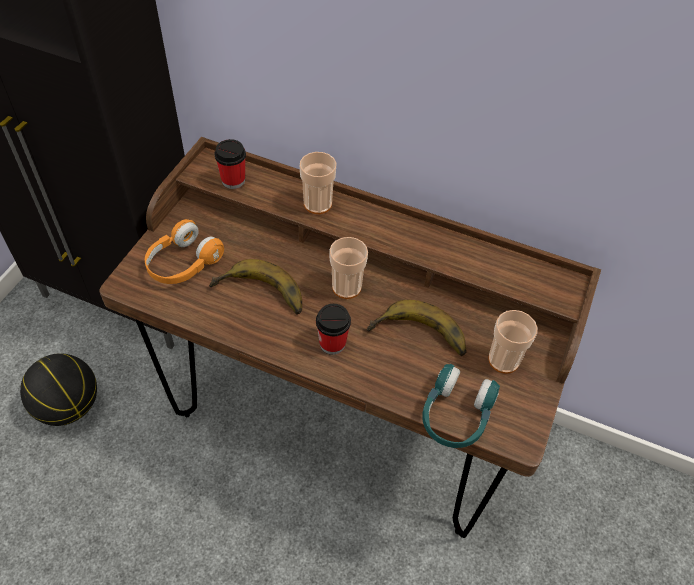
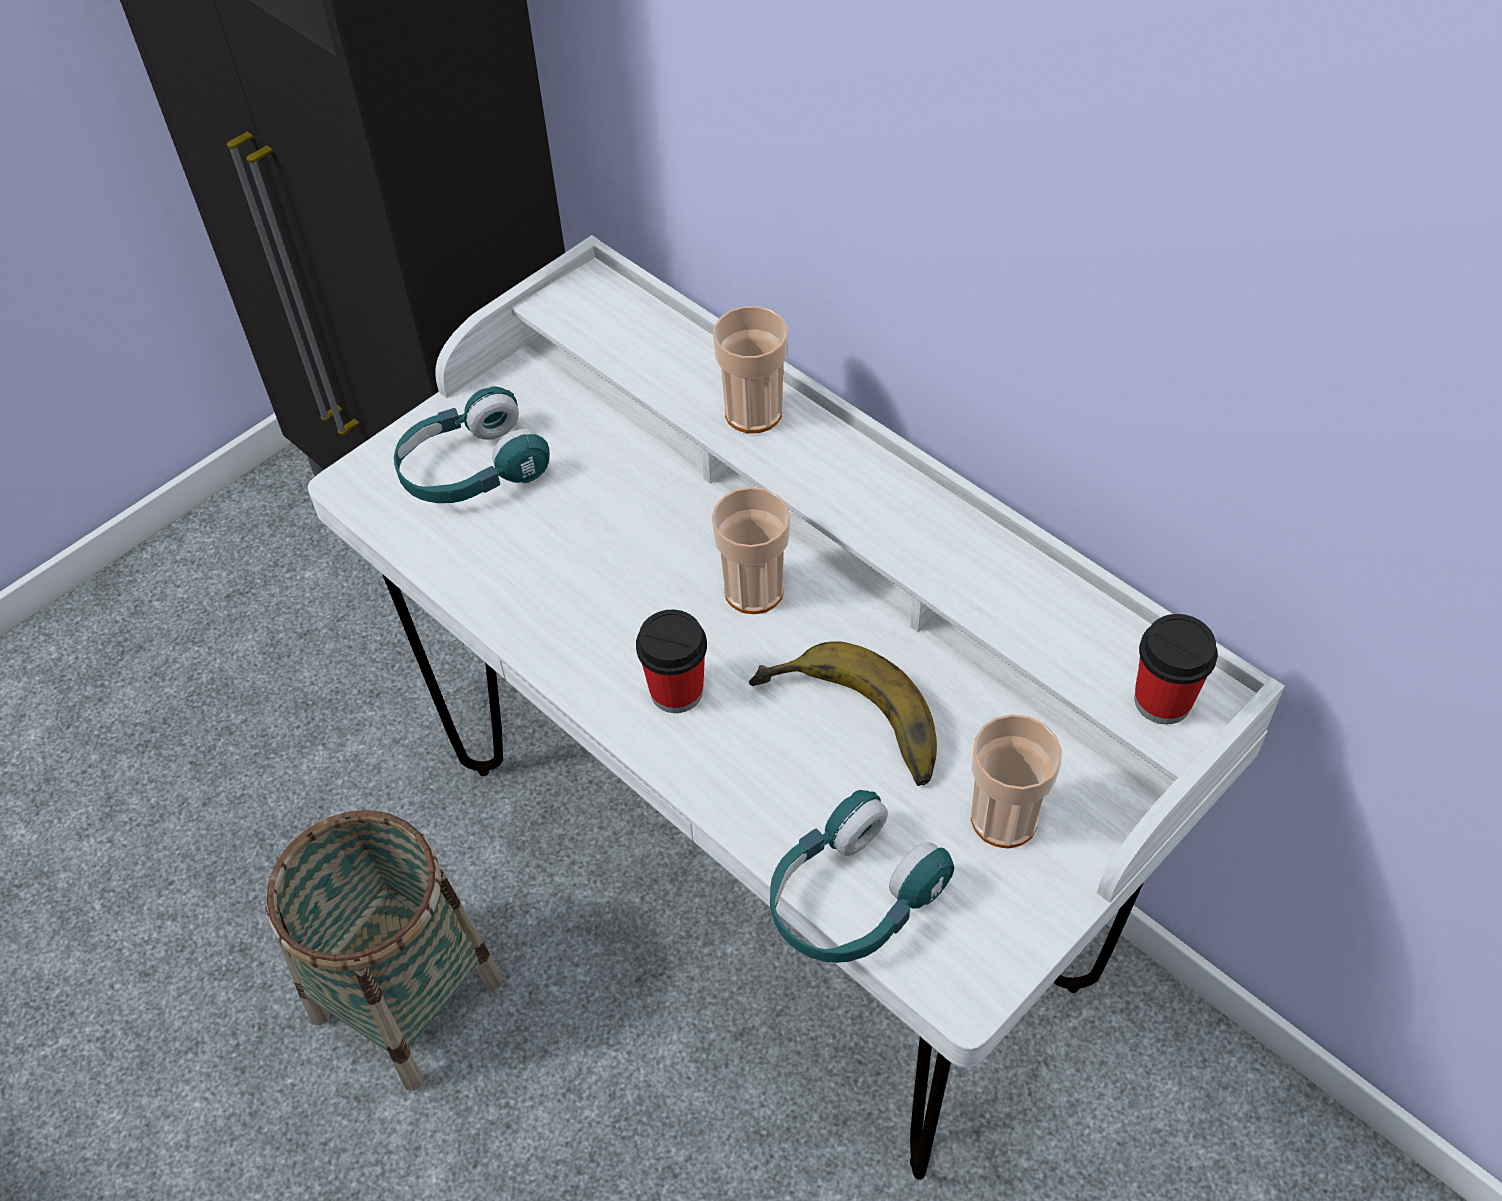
camera: 25 degrees right, 0 degrees up
basketball [20,353,97,426] -> none
brown desk [99,137,601,538] -> white desk [308,235,1285,1180]
orange headphones [145,219,224,284] -> turquoise headphones [394,386,550,503]
banana [209,259,302,315] -> none
cup [214,139,246,189] -> cup moved to [1134,614,1218,725]
none -> basket [265,810,503,1091]

